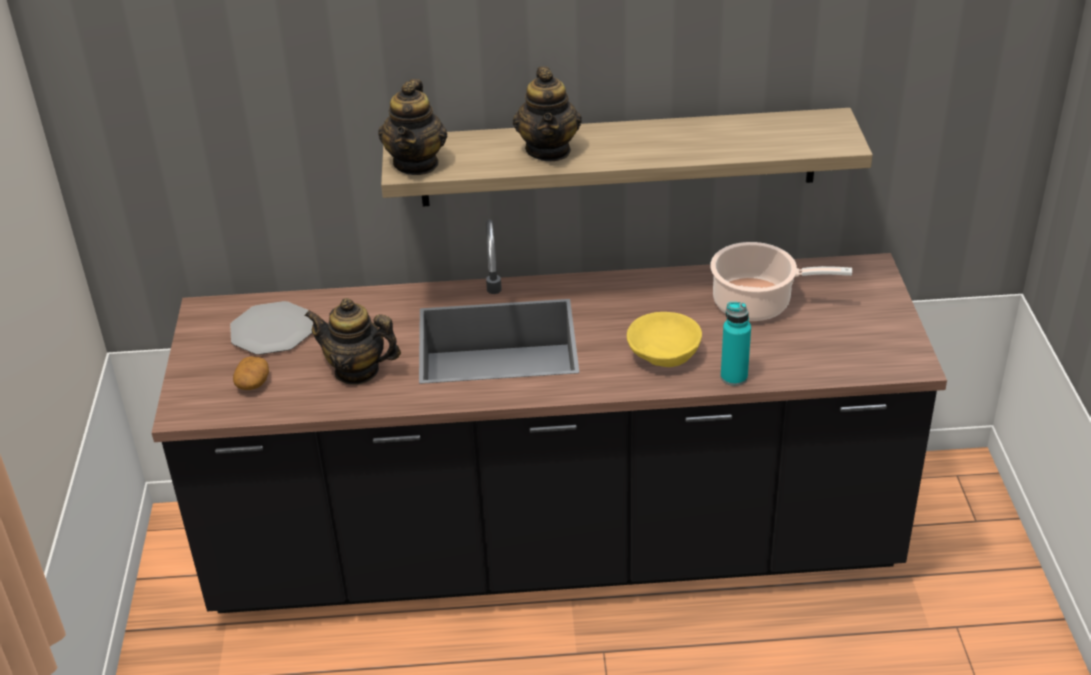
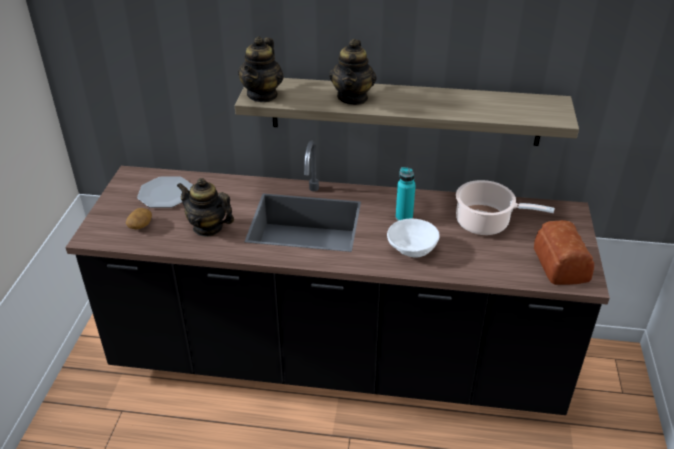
camera: 10 degrees right, 0 degrees up
yellow bowl [627,312,702,367] -> white bowl [387,218,440,258]
turquoise bottle [721,302,751,386] -> turquoise bottle moved to [396,167,416,221]
none -> bread [534,220,594,285]

